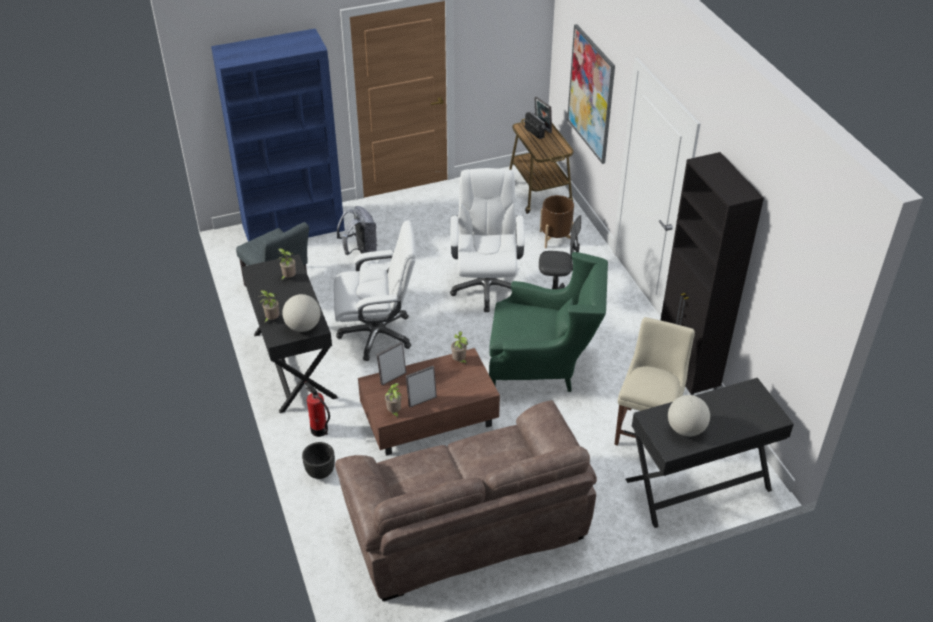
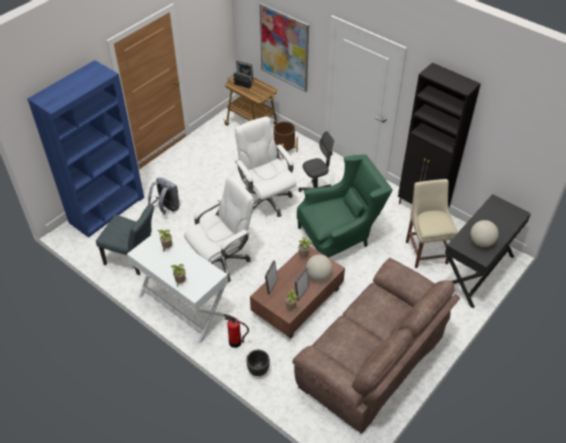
camera: 30 degrees left, 5 degrees up
black desk [242,254,338,413] -> white desk [127,228,229,343]
globe [282,294,321,332] -> globe moved to [306,255,332,281]

